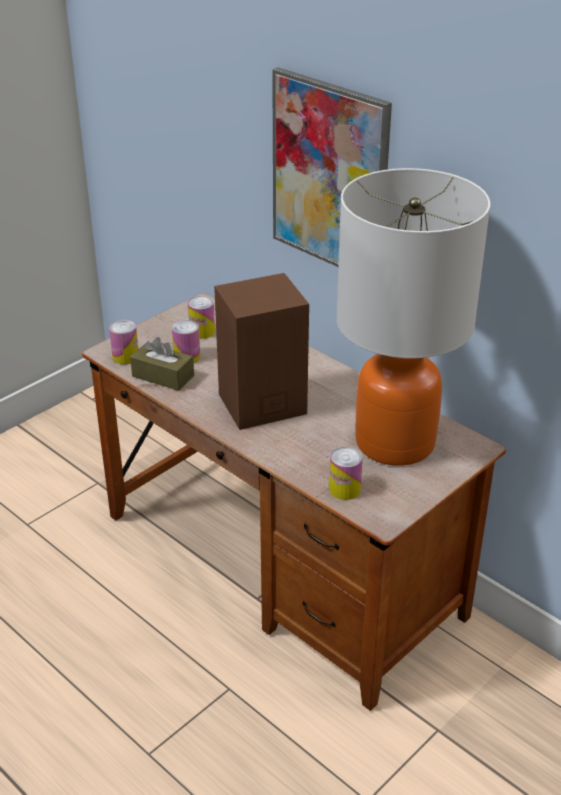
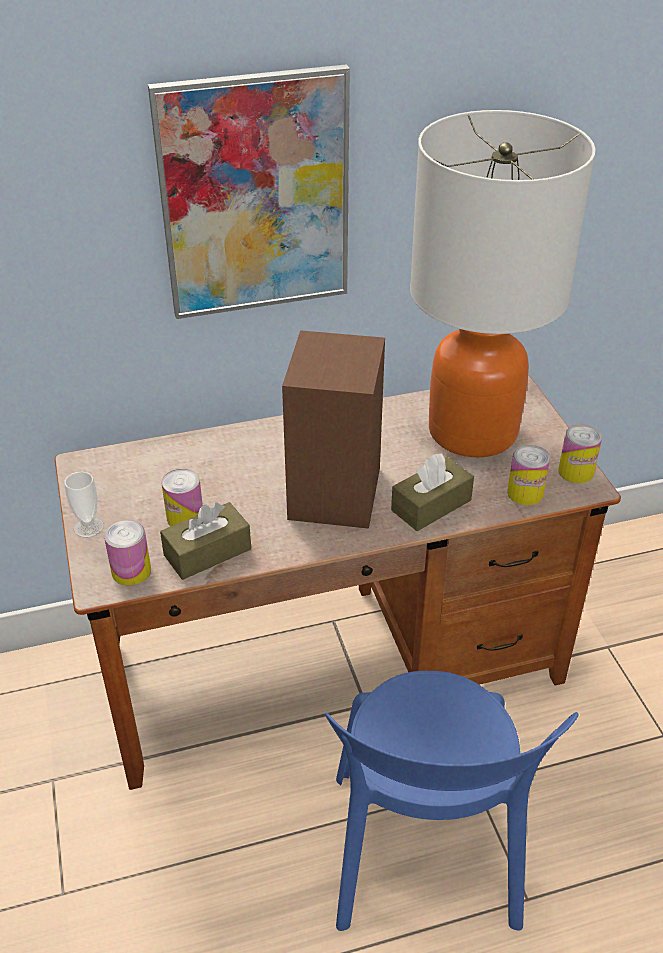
camera: 60 degrees left, 5 degrees up
can [188,296,215,339] -> can moved to [558,424,602,483]
none -> cup [64,472,104,538]
none -> blue chair [325,671,579,931]
none -> brown tissue box [391,454,474,531]

